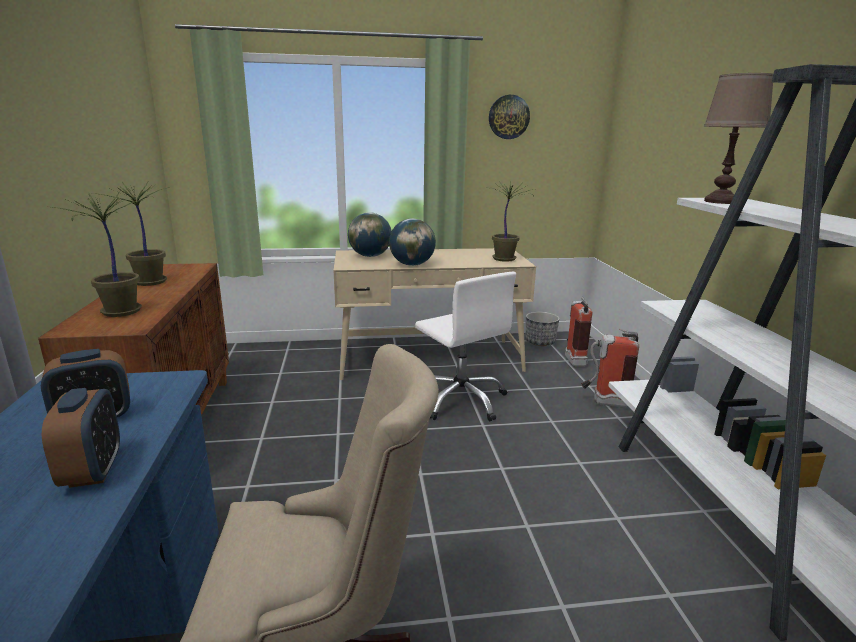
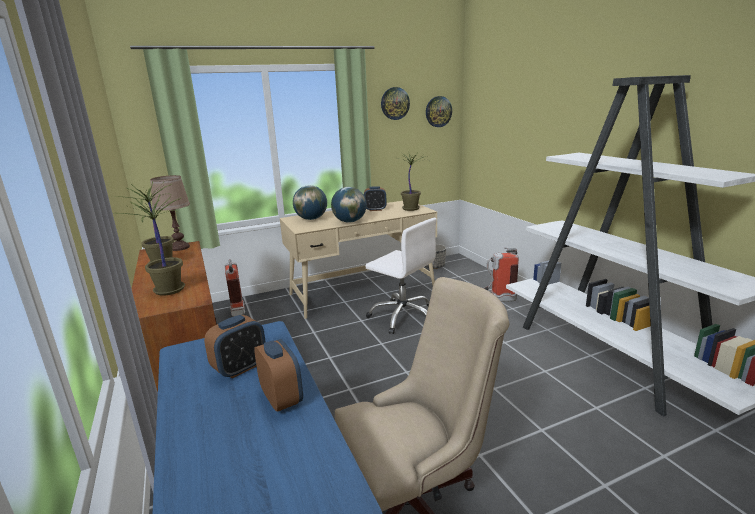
camera: 15 degrees left, 0 degrees up
fire extinguisher [565,297,592,367] -> fire extinguisher moved to [225,259,245,317]
brown table lamp [704,73,773,204] -> brown table lamp moved to [150,175,190,251]
none -> alarm clock [364,186,387,211]
none -> wall clock [426,96,452,127]

